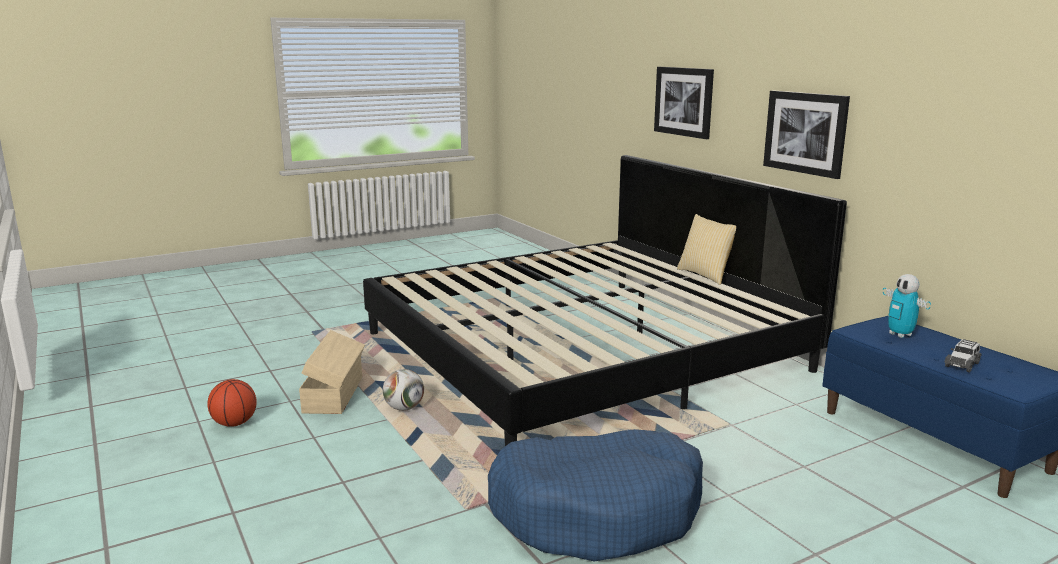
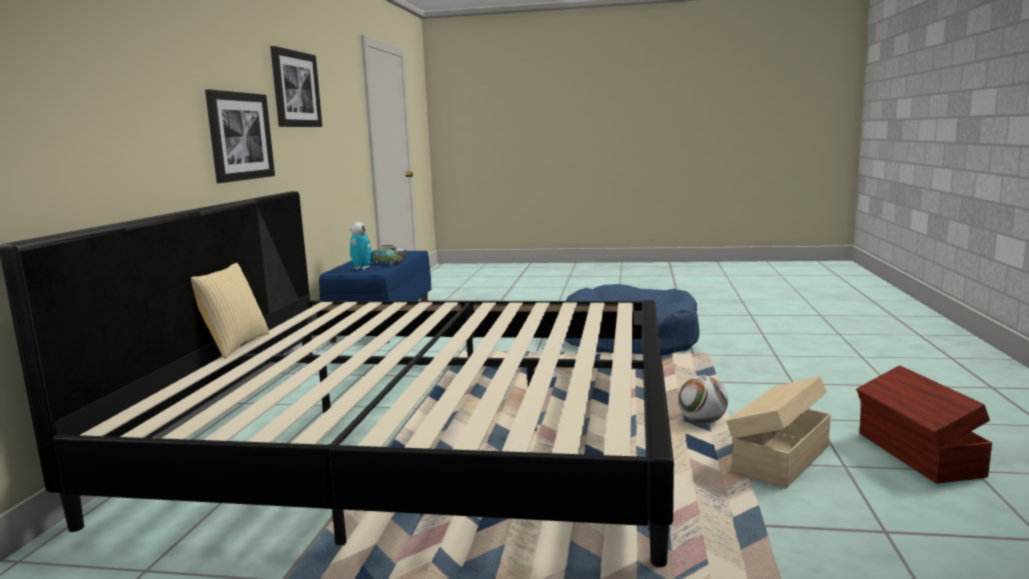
camera: 140 degrees left, 5 degrees down
basketball [207,379,257,427] -> brown storage box [856,365,992,483]
picture [654,67,714,139] -> picture moved to [270,46,322,127]
none -> toy car [373,248,404,266]

